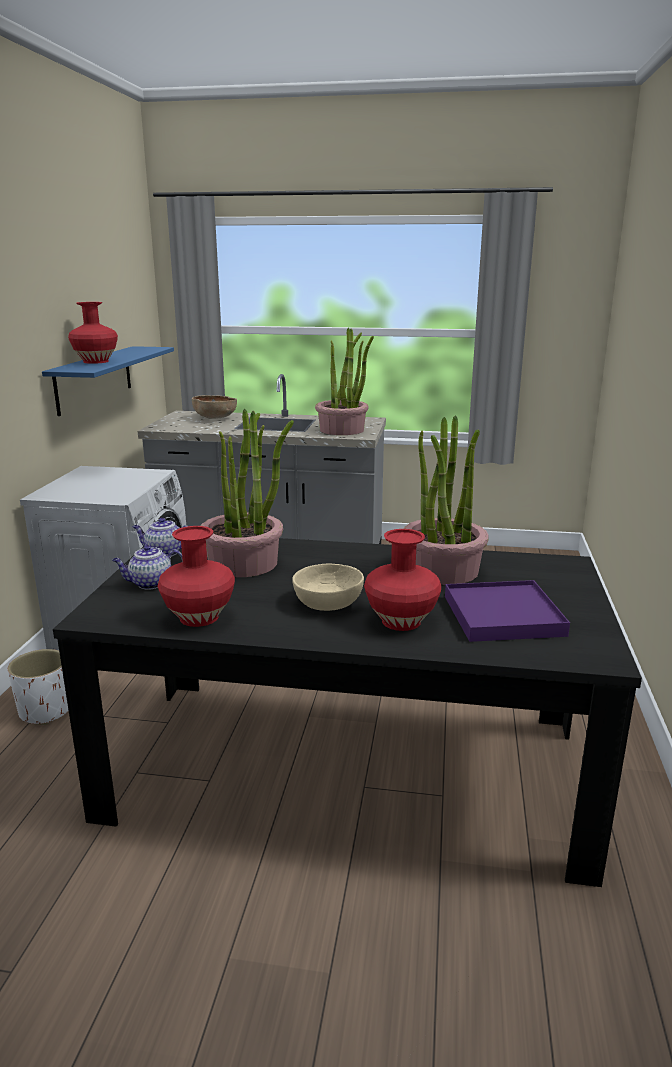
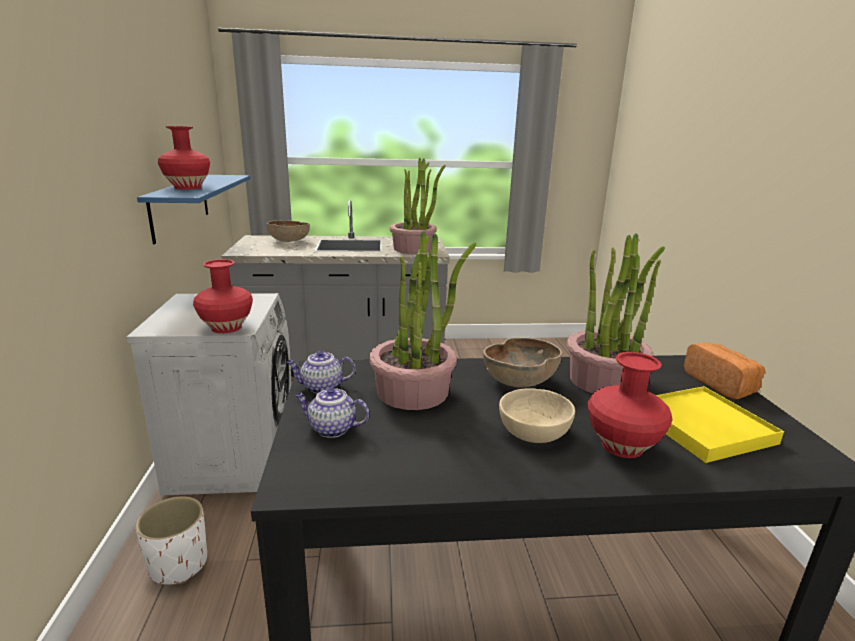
camera: 15 degrees left, 0 degrees up
teapot [112,545,183,590] -> teapot turned 45 degrees clockwise [295,387,369,438]
red vase [157,526,235,627] -> red vase moved to [193,259,253,333]
purple tray [445,580,570,642] -> yellow tray [656,386,784,463]
none -> brown bowl [483,338,562,387]
none -> bread [684,343,765,399]

